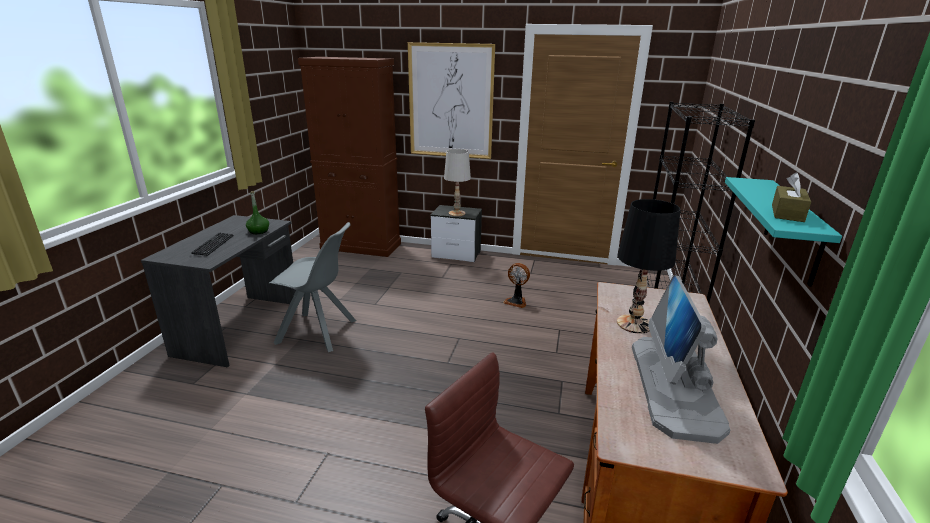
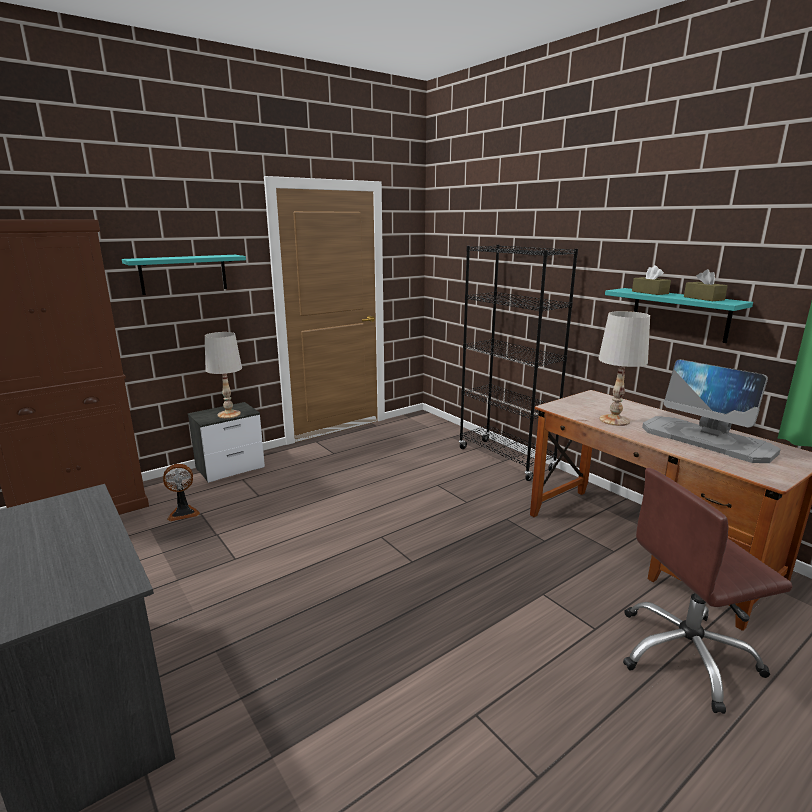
camera: 50 degrees left, 5 degrees down
keyboard [191,233,234,256] -> none
green bottle [246,191,269,234] -> none
grey chair [269,222,356,352] -> none
picture [408,42,495,159] -> turquoise shelf [122,255,246,295]
fan [503,263,530,308] -> fan moved to [163,464,200,521]
black table lamp [617,199,681,333] -> white table lamp [598,311,650,426]
none -> brown tissue box [632,265,671,295]

